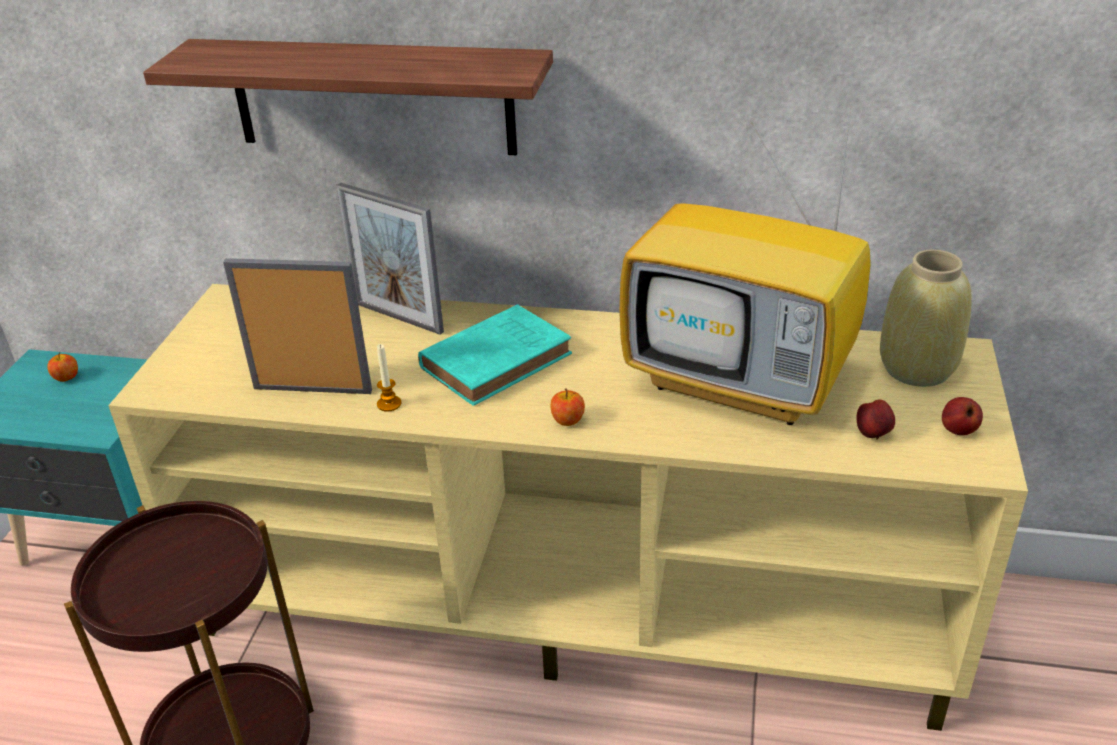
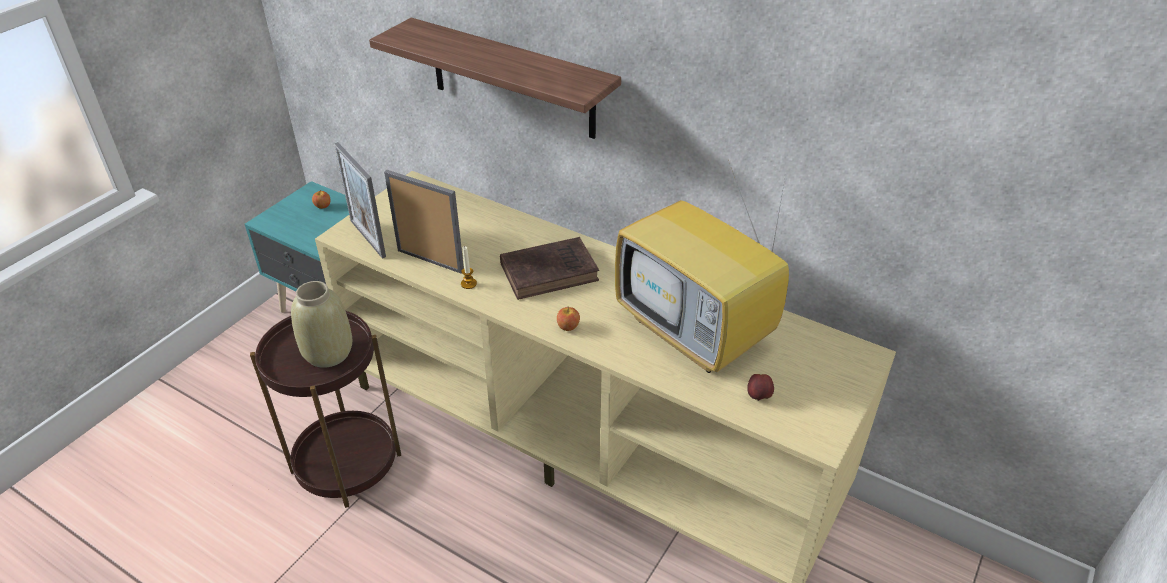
camera: 20 degrees right, 5 degrees up
picture frame [336,183,444,335] -> picture frame moved to [334,142,386,259]
turquoise book [418,304,572,406] -> brown book [500,237,599,300]
beige vase [880,250,972,387] -> beige vase moved to [291,281,352,368]
apple [942,397,983,435] -> none

